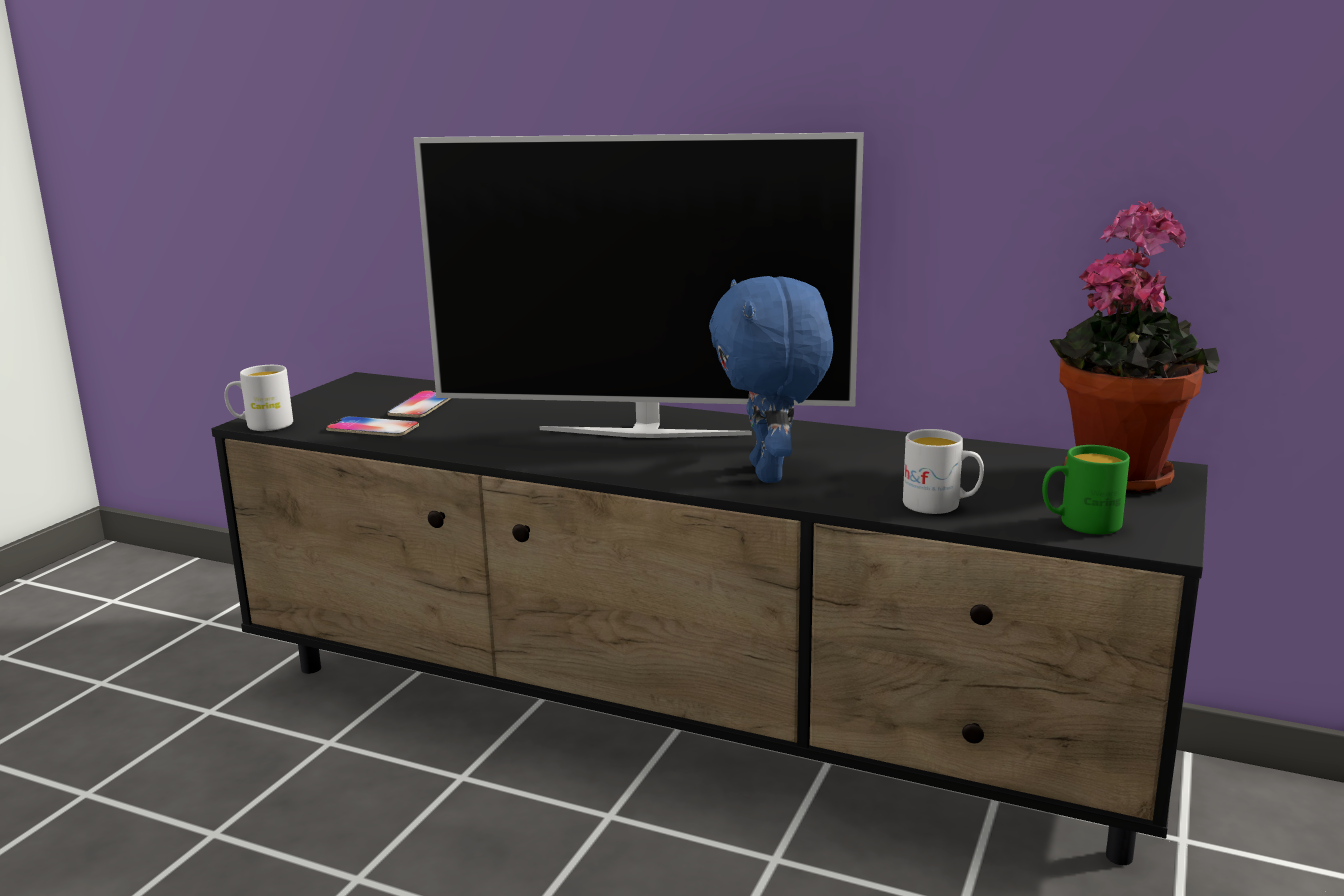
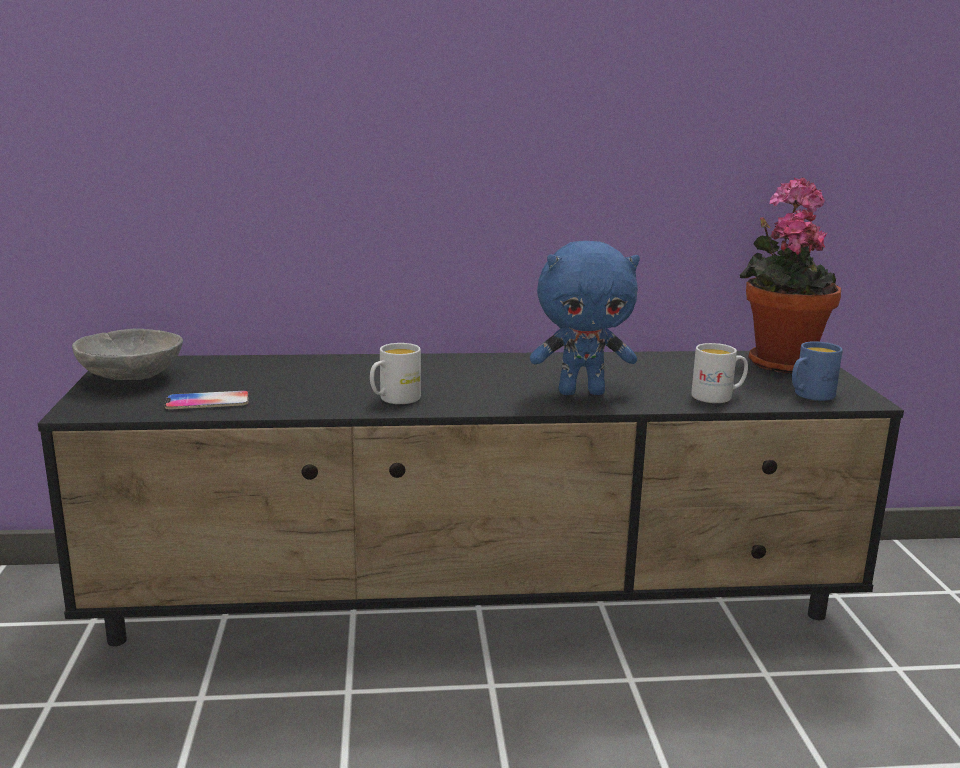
camera: 30 degrees left, 0 degrees up
white mug [224,365,293,431] -> white mug moved to [370,343,421,404]
phone [387,390,452,417] -> none
television [414,132,864,438] -> none
blue plush toy [709,276,833,483] -> blue plush toy turned 60 degrees counterclockwise [530,241,640,395]
green mug [1042,445,1130,534] -> blue mug [792,341,843,401]
none -> grey bowl [72,329,183,380]

